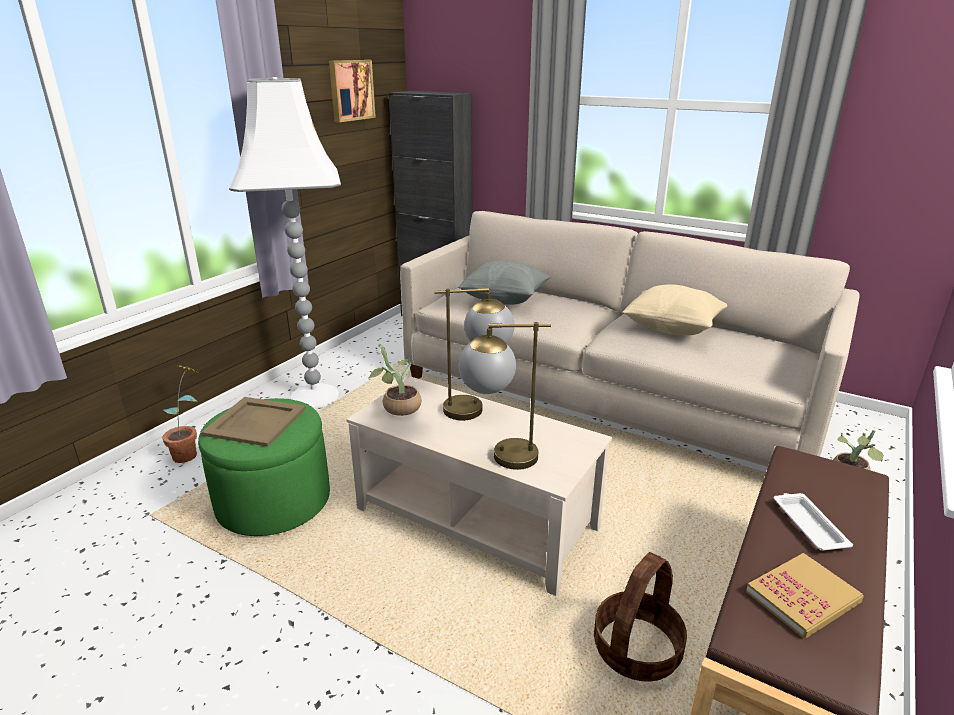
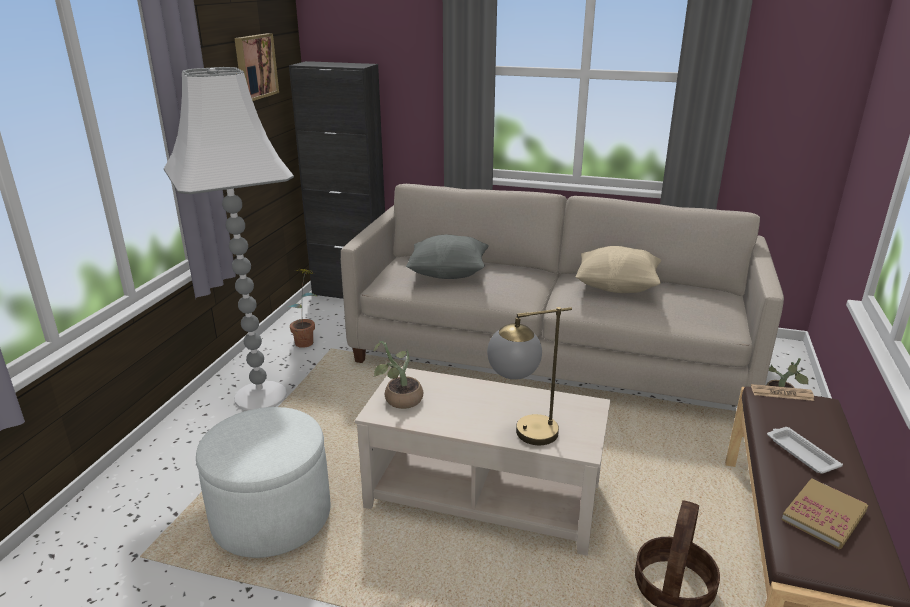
camera: 15 degrees left, 0 degrees up
potted plant [162,365,197,463] -> potted plant moved to [288,269,317,348]
green ottoman [198,398,330,536] -> white ottoman [196,407,331,558]
beige tray [201,397,306,447] -> none
table lamp [435,288,515,420] -> none
none -> newspaper [751,384,814,401]

